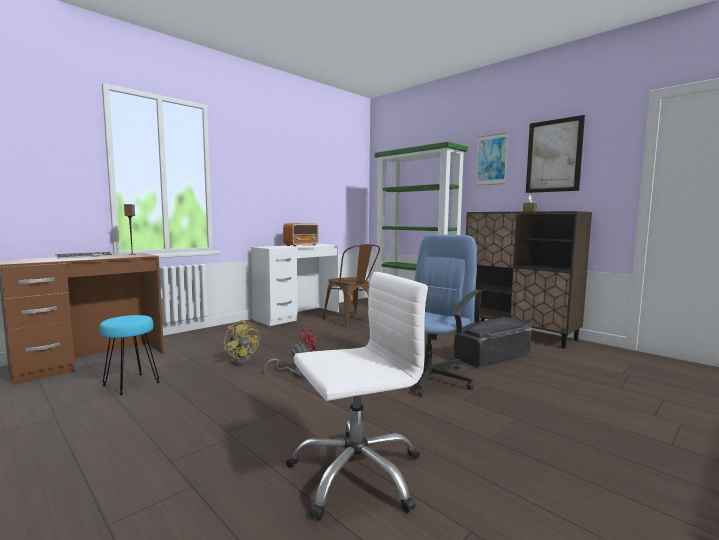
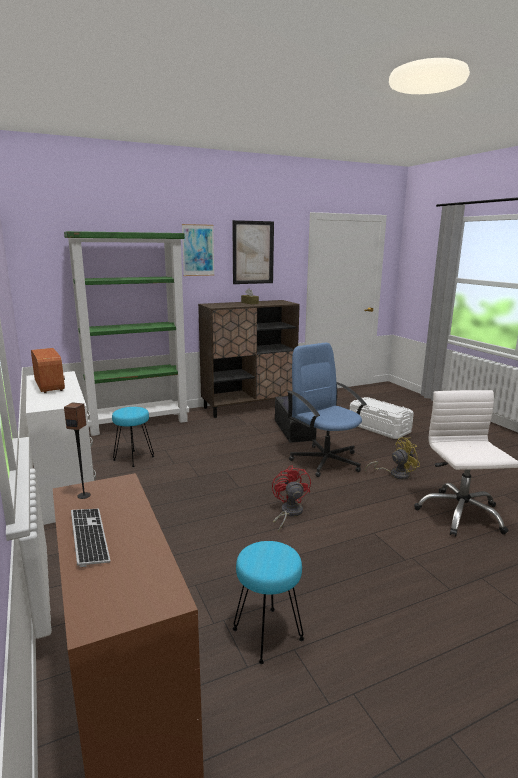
camera: 70 degrees left, 10 degrees up
yellow fan [224,320,260,365] -> yellow fan moved to [365,437,420,480]
brown chair [322,244,380,327] -> turquoise stool [112,407,154,467]
none -> white storage box [350,397,414,439]

